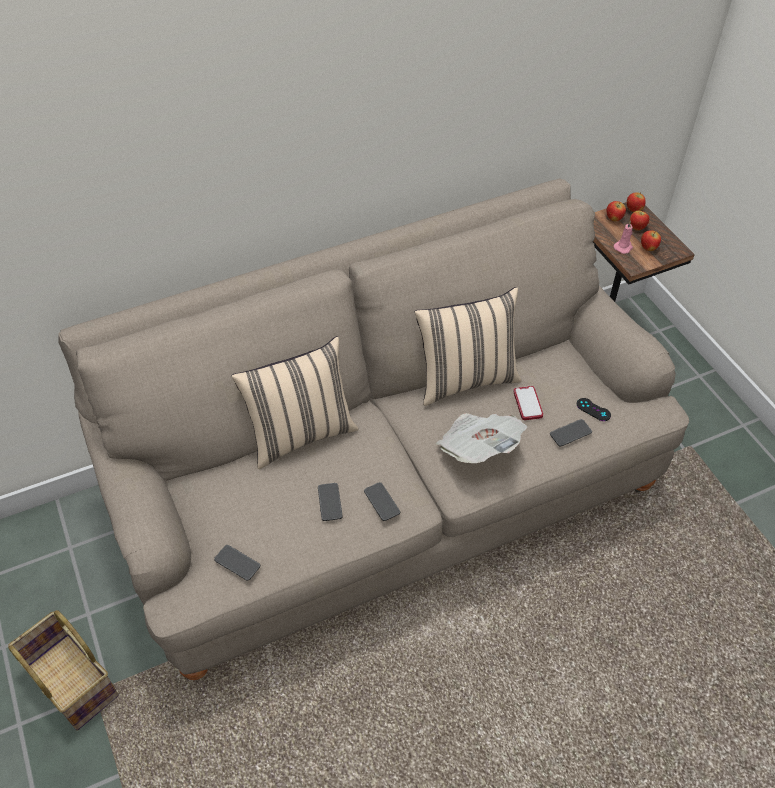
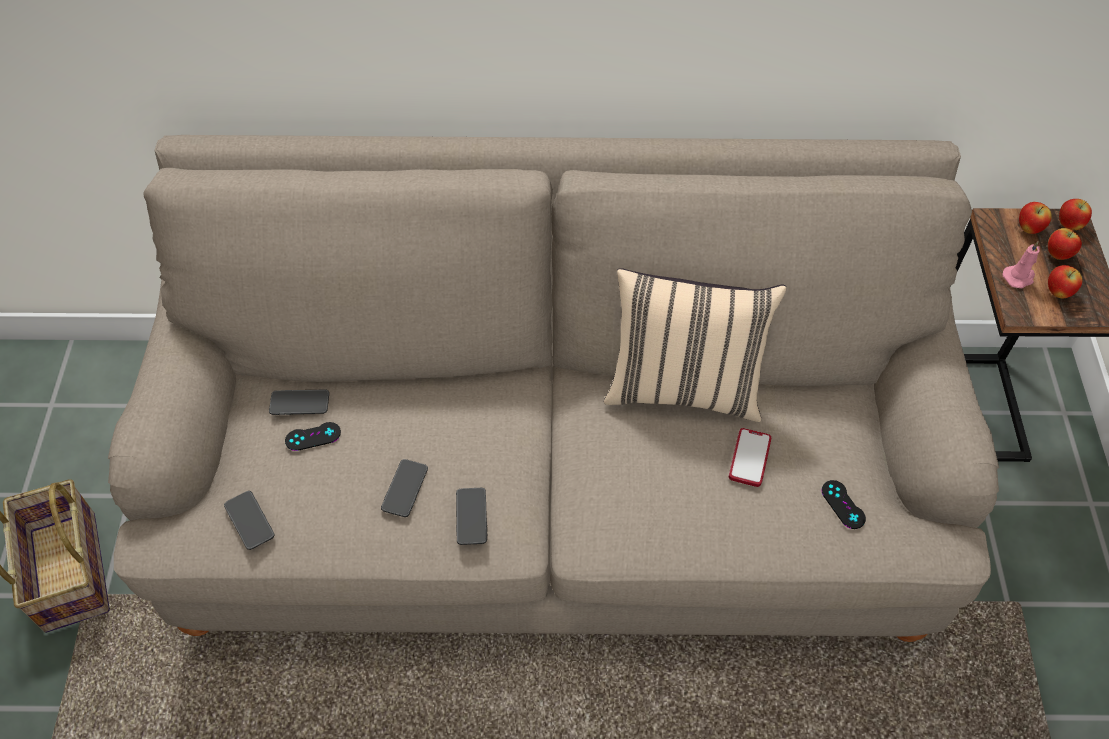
camera: 25 degrees right, 5 degrees up
beige pillow [232,336,359,469] -> none
newspaper [436,413,527,463] -> none
phone [550,419,592,447] -> phone moved to [269,389,329,415]
none -> black game controller [285,422,341,451]

